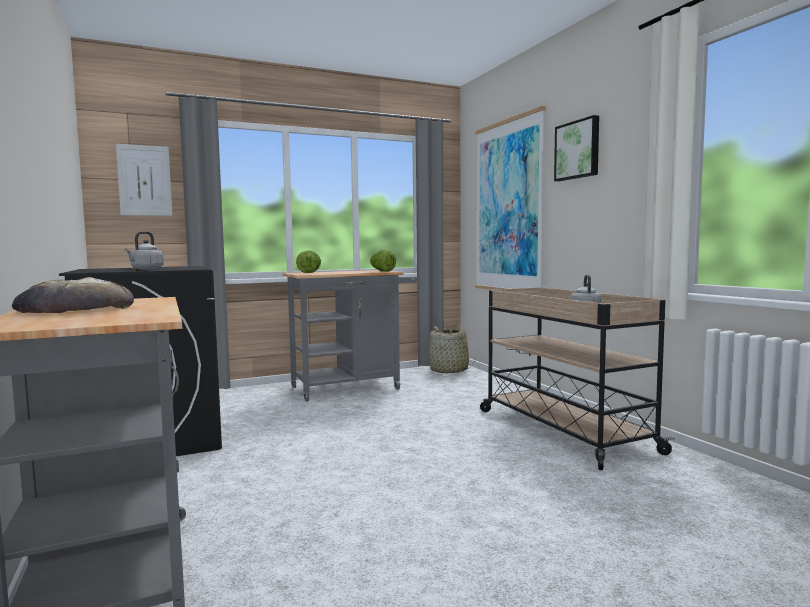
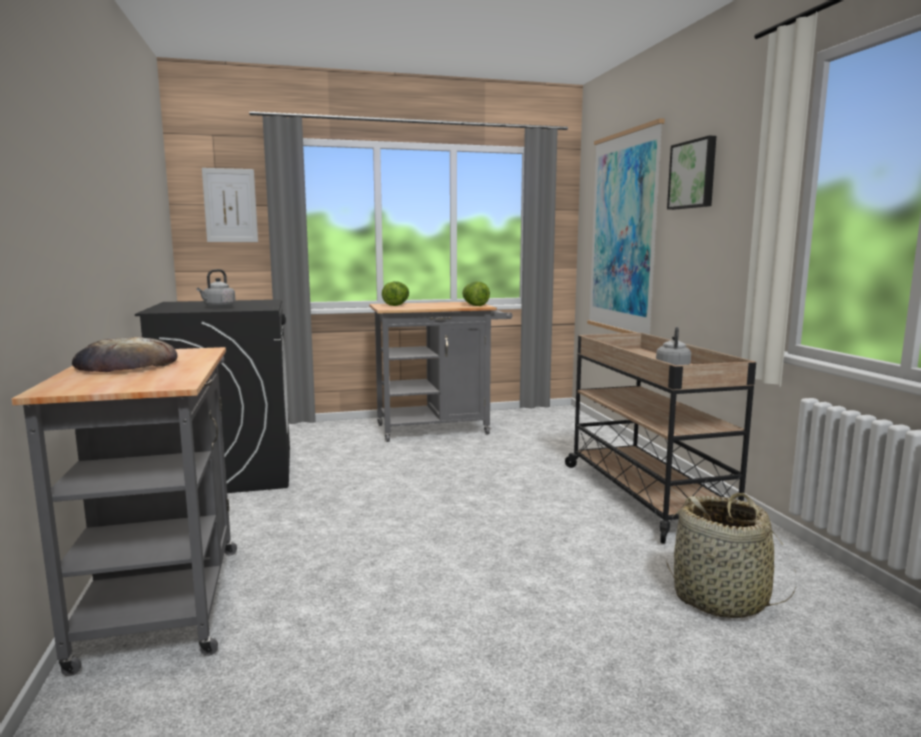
camera: 10 degrees right, 5 degrees up
basket [429,324,475,373] -> basket moved to [666,493,796,618]

